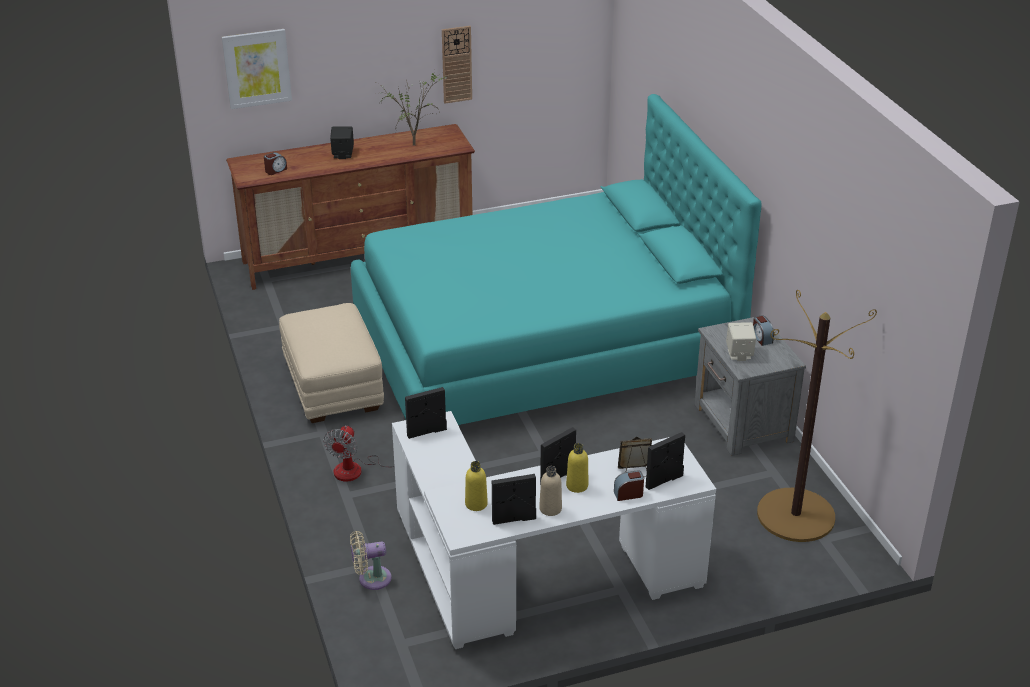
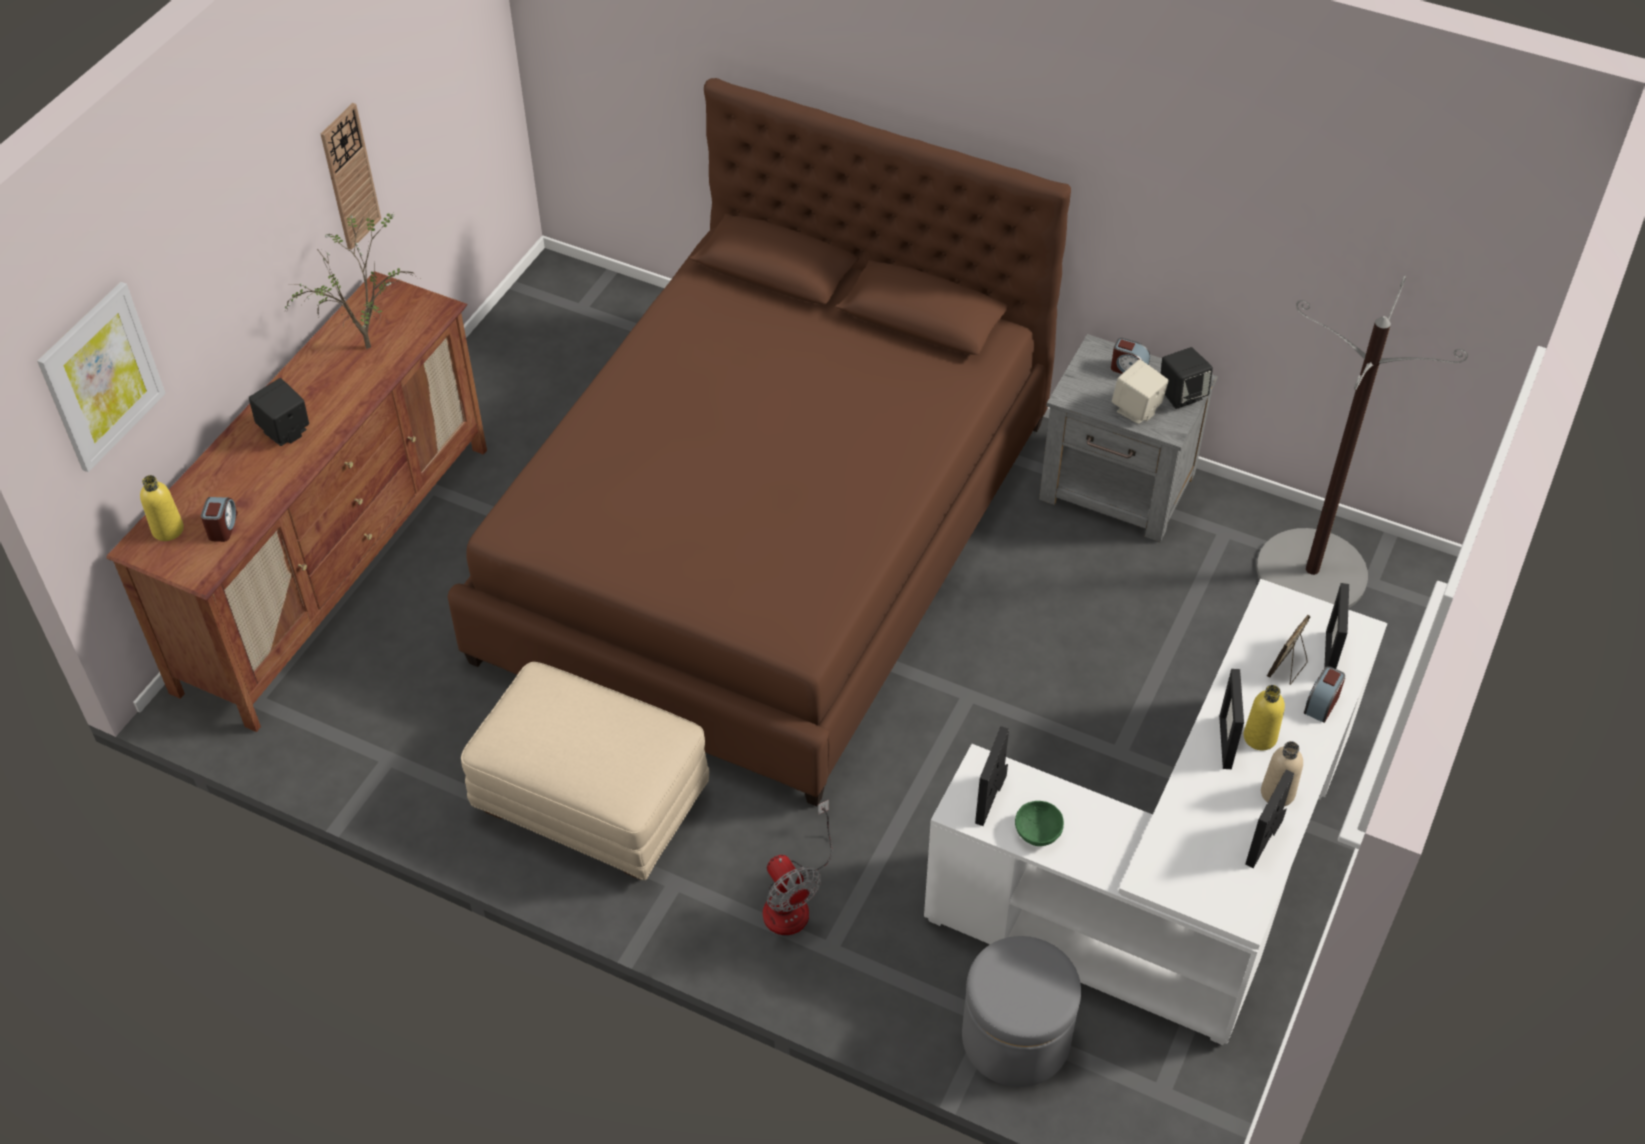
camera: 45 degrees left, 15 degrees up
beige fan [350,531,392,590] -> grey ottoman [962,936,1081,1087]
turquoise bed [351,94,762,425] -> brown bed [448,78,1071,807]
yellow bottle [465,461,488,511] -> yellow bottle moved to [140,475,184,541]
brown clothes rack [757,290,877,542] -> grey clothes rack [1257,276,1468,608]
none -> green bowl [1015,801,1064,846]
none -> black speaker [1161,347,1213,409]

